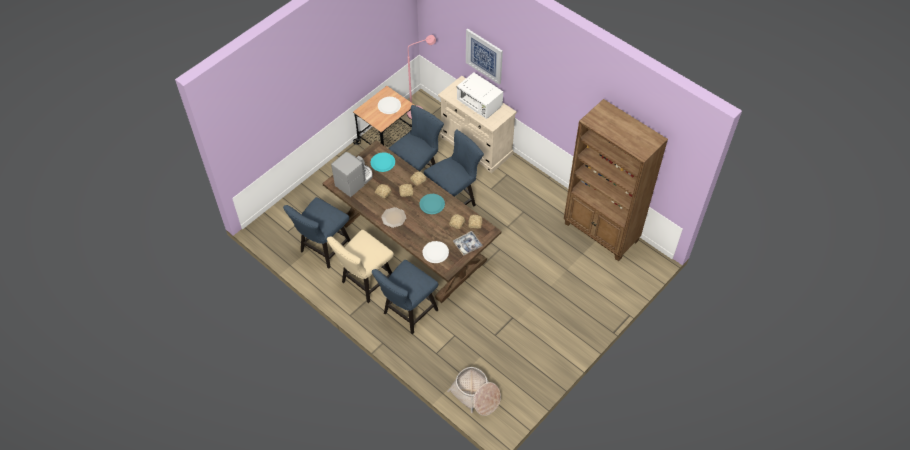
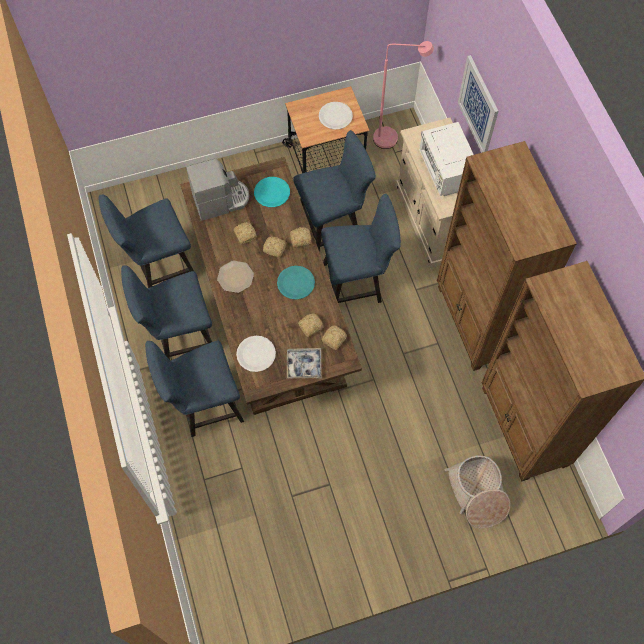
camera: 30 degrees right, 10 degrees up
beige chair [327,230,394,303] -> blue chair [121,265,212,359]
basket [447,367,501,416] -> basket moved to [445,455,510,529]
none -> brown bookcase [437,141,577,371]

